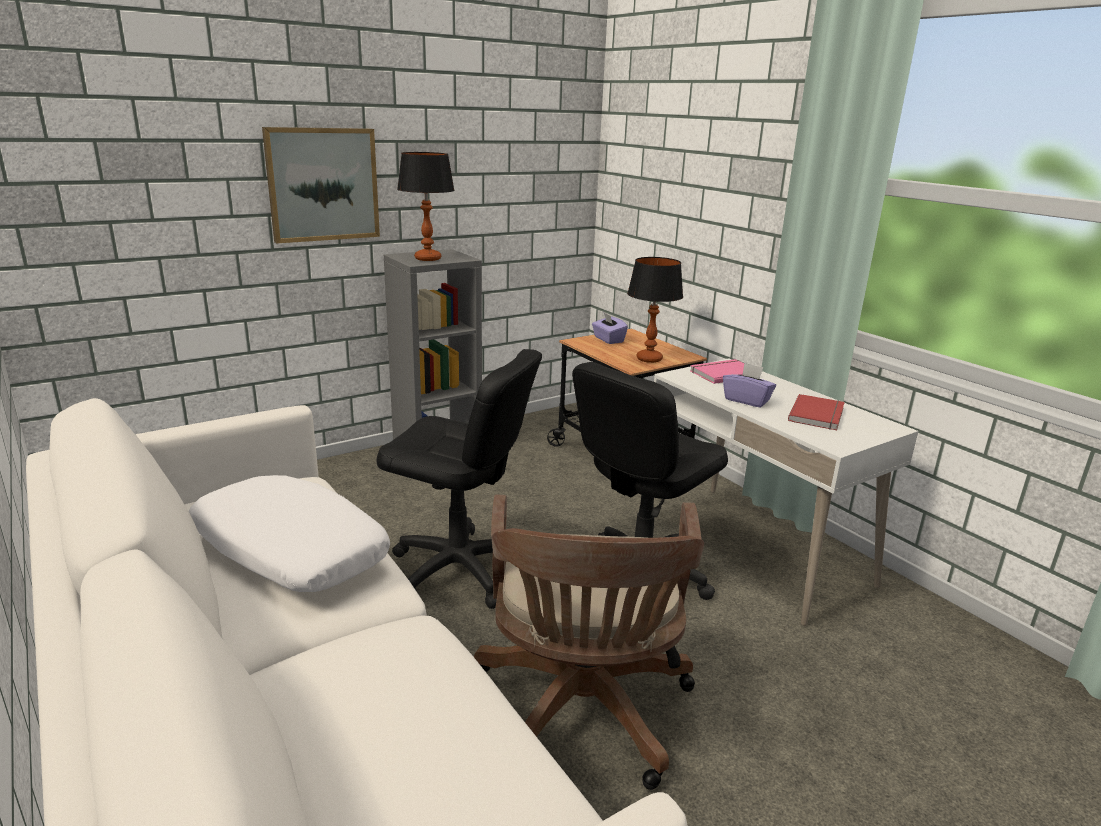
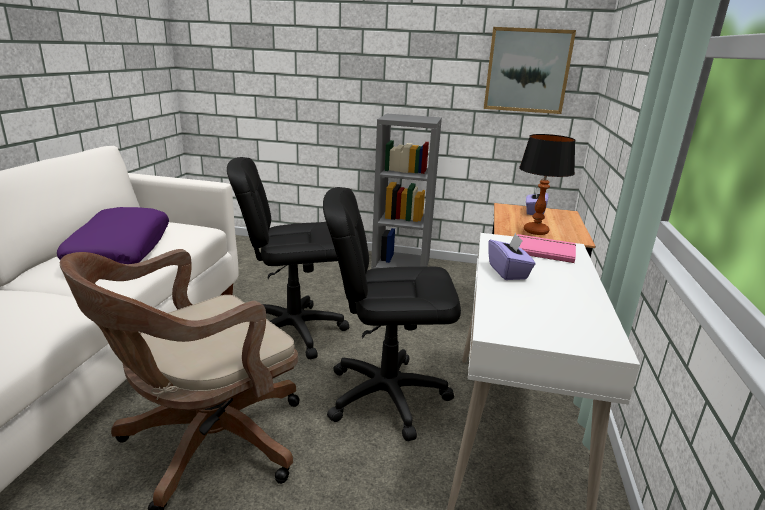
camera: 45 degrees right, 0 degrees up
white pillow [189,475,390,592] -> purple pillow [57,207,169,264]
picture [262,127,380,243] -> picture moved to [484,27,576,114]
black office chair [376,349,542,609] -> black office chair turned 105 degrees clockwise [227,157,349,360]
table lamp [397,152,455,261] -> none
red book [788,394,845,430] -> none

